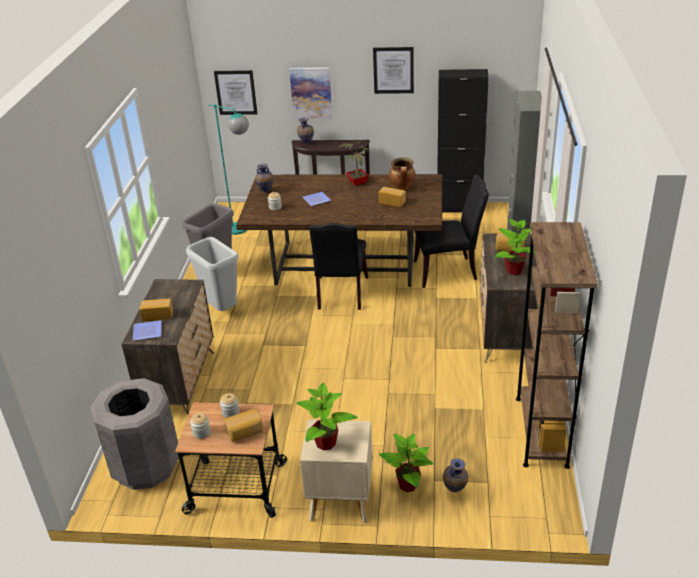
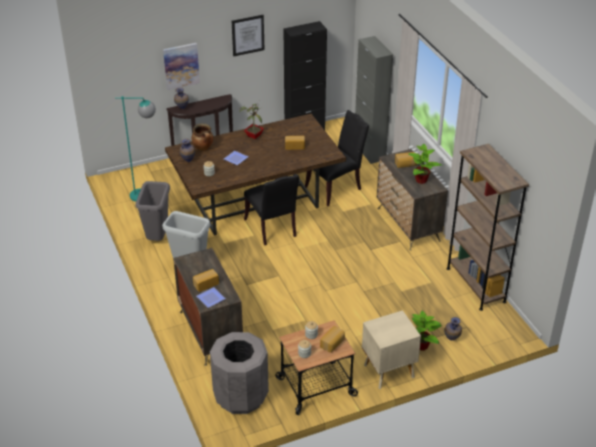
camera: 30 degrees left, 5 degrees up
picture [214,70,257,115] -> none
potted plant [297,383,358,451] -> none
cooking pot [389,157,416,190] -> cooking pot moved to [191,124,214,151]

